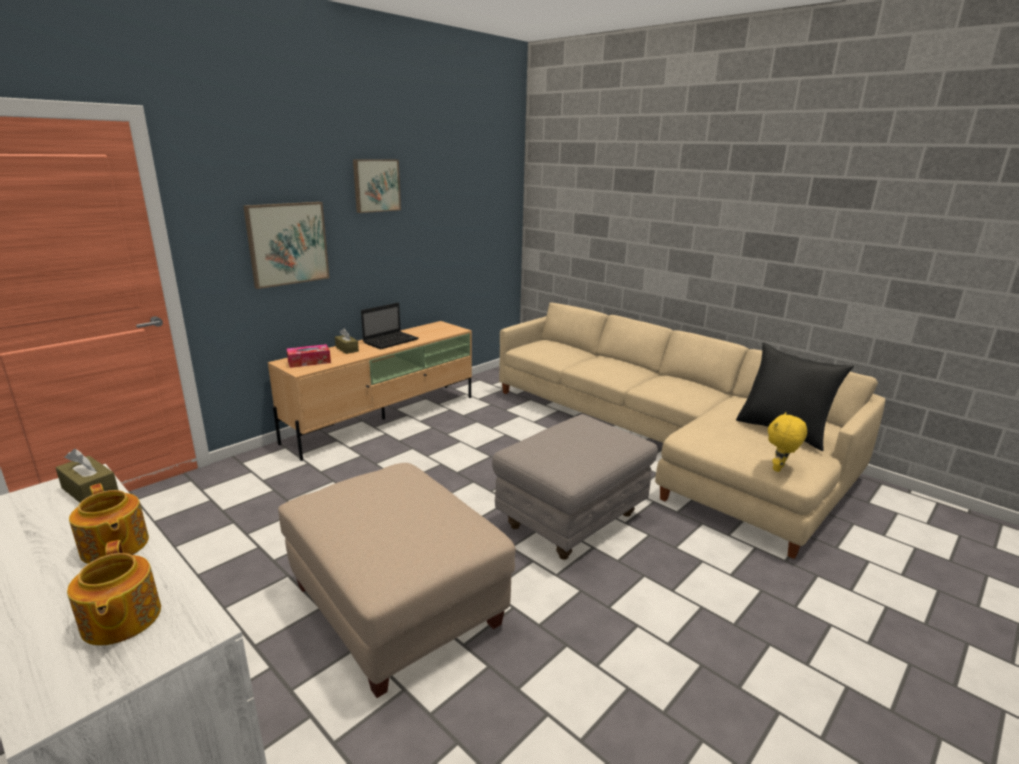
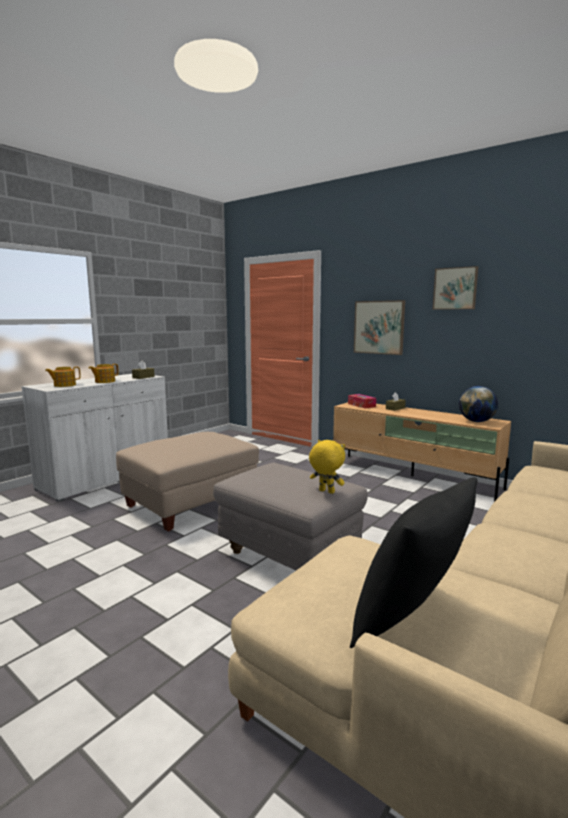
camera: 85 degrees right, 10 degrees down
laptop [361,303,419,349] -> none
yellow plush toy [768,412,807,472] -> yellow plush toy moved to [309,440,345,494]
none -> globe [459,386,498,422]

